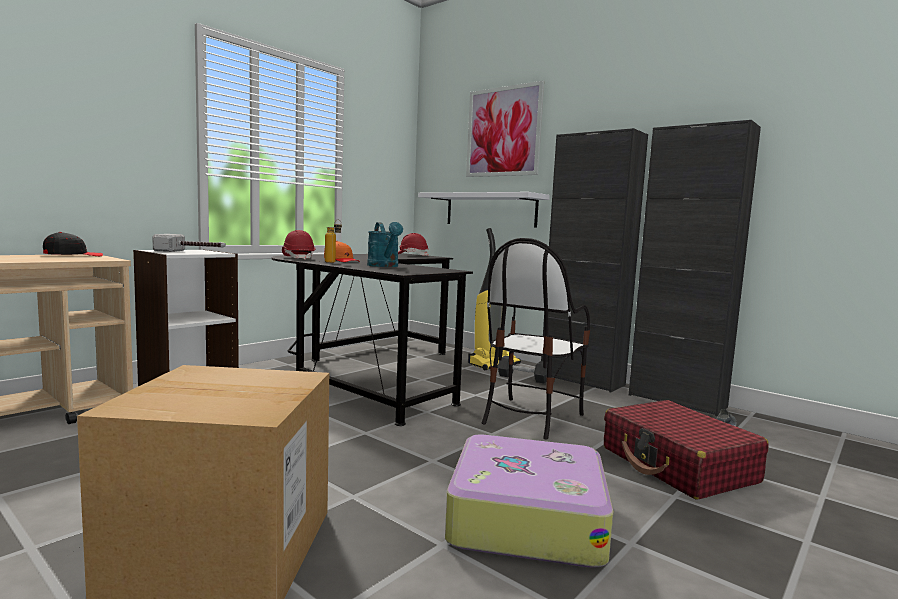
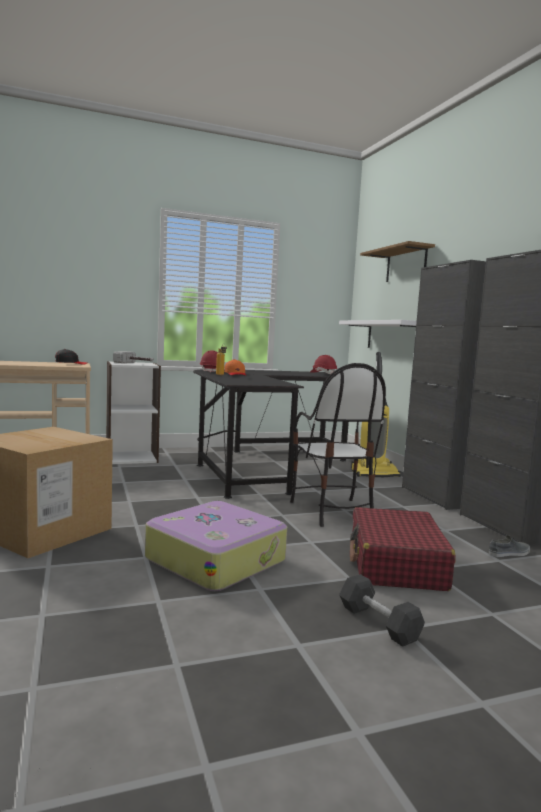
camera: 30 degrees right, 0 degrees up
turquoise watering can [367,222,403,267] -> none
picture [466,81,544,177] -> shelf [360,241,435,282]
chair [482,238,590,440] -> chair turned 75 degrees counterclockwise [290,363,386,527]
black dumbbell [498,356,547,383] -> black dumbbell moved to [339,574,425,647]

